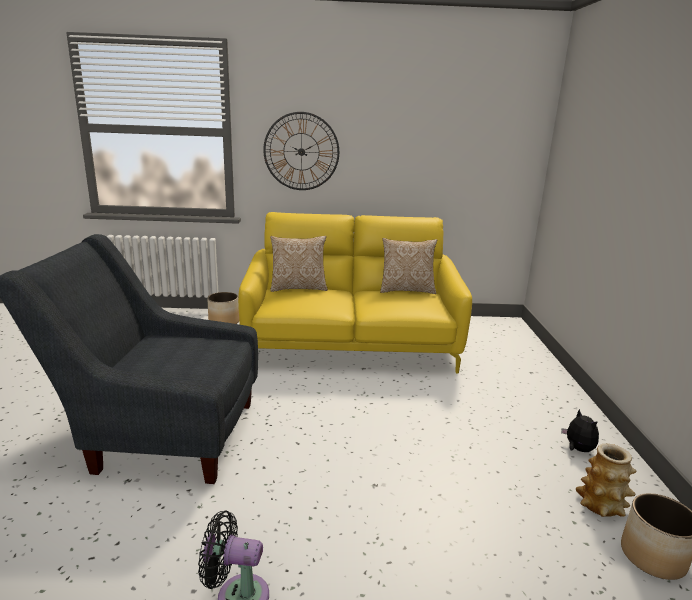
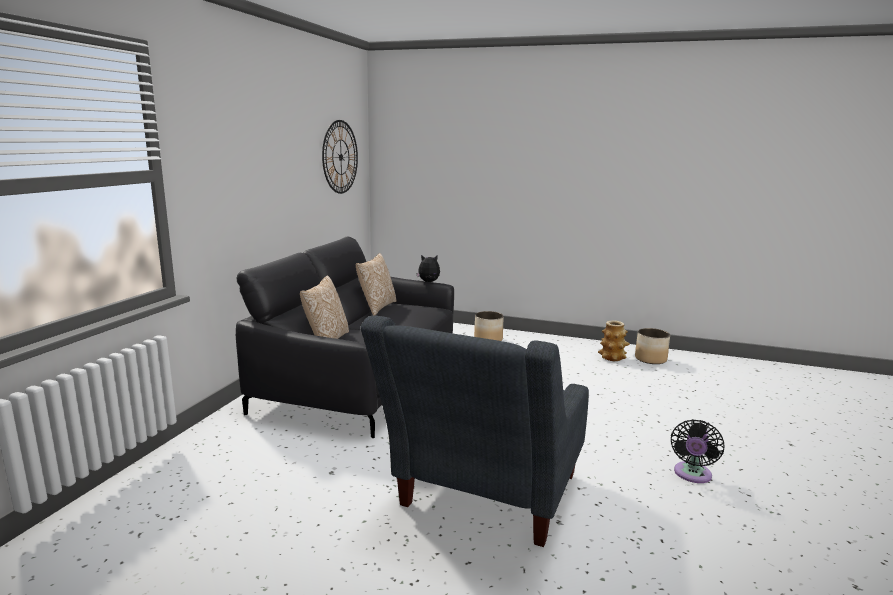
camera: 70 degrees left, 5 degrees down
planter [207,292,239,324] -> planter moved to [474,311,504,341]
yellow sofa [238,212,472,374] -> black sofa [236,237,454,438]
wall clock [263,112,339,190] -> wall clock moved to [322,120,358,194]
plush toy [561,409,599,452] -> plush toy moved to [417,255,440,282]

